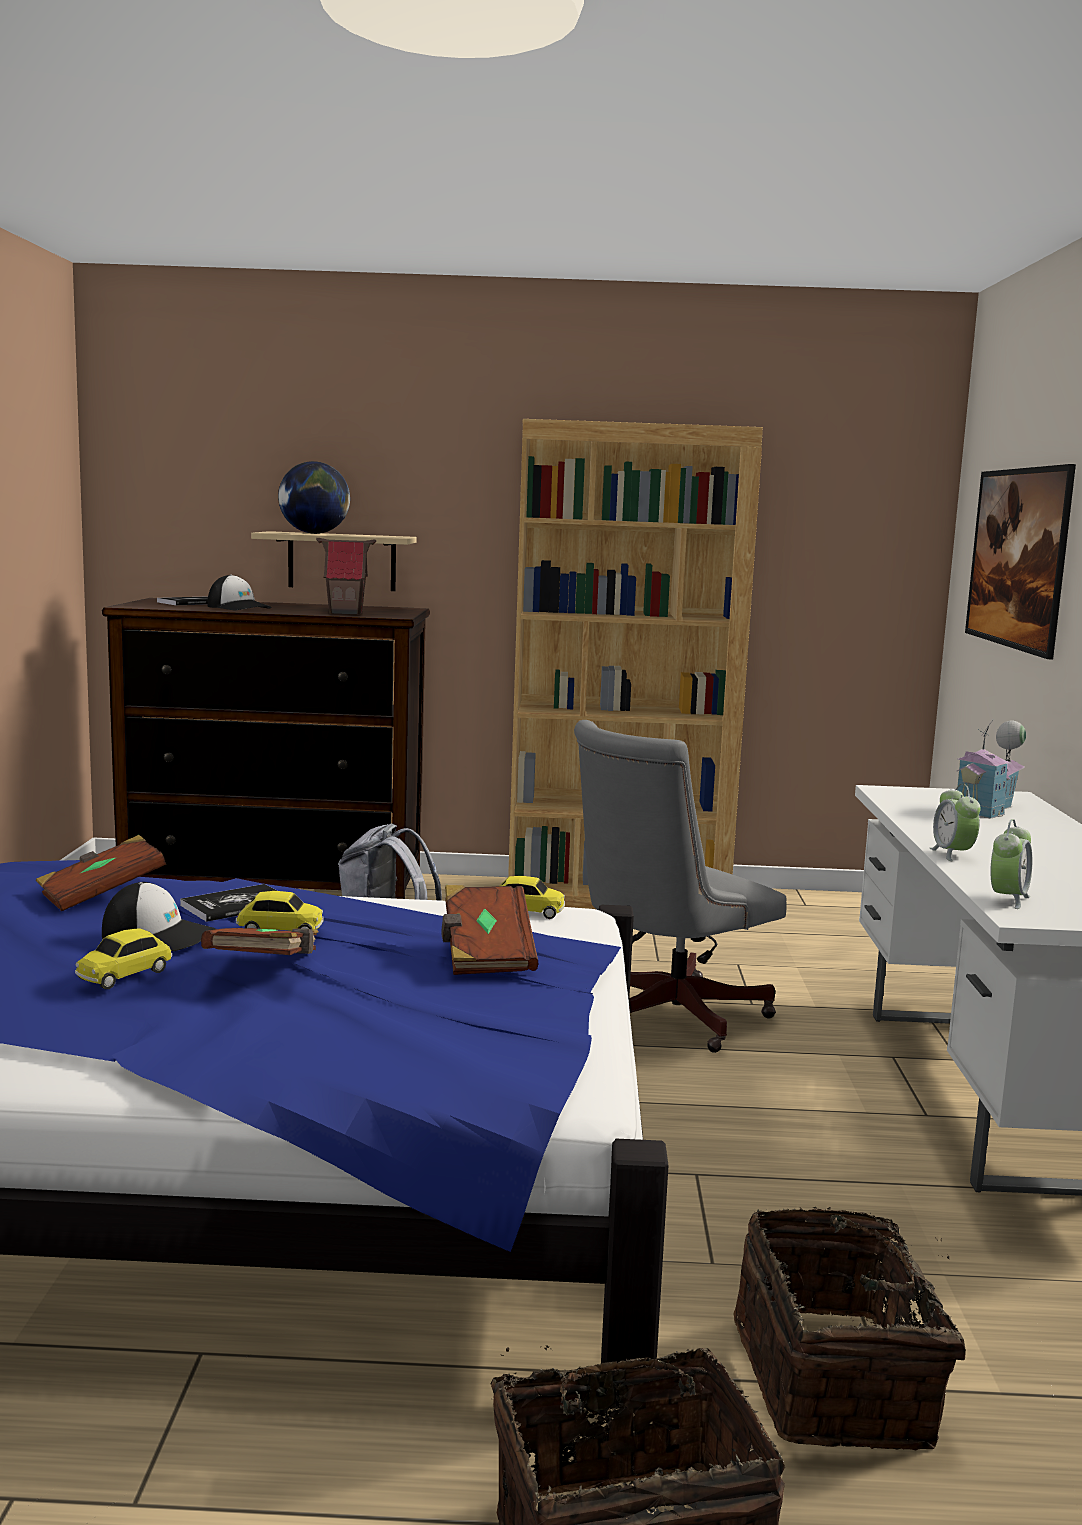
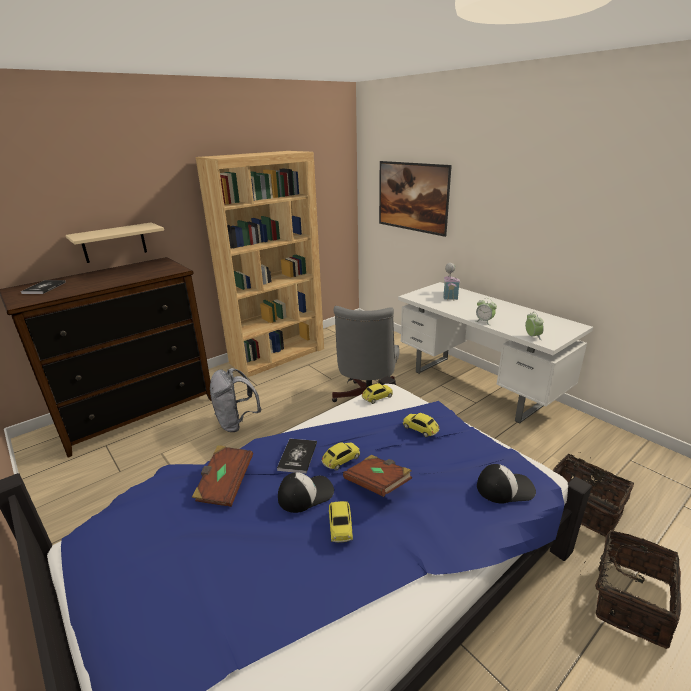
camera: 40 degrees left, 15 degrees up
cap [207,575,272,610] -> cap moved to [477,464,536,504]
globe [278,461,350,534] -> none
toy house [316,538,376,615] -> none
brown book [441,885,538,975] -> toy car [403,413,440,438]

